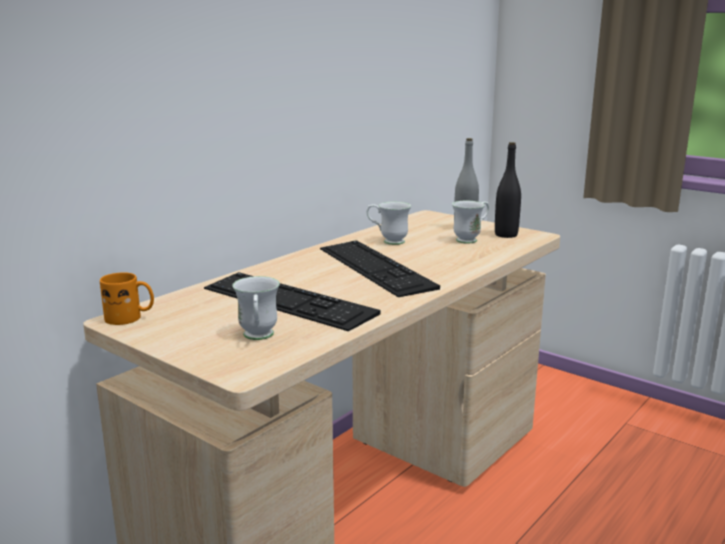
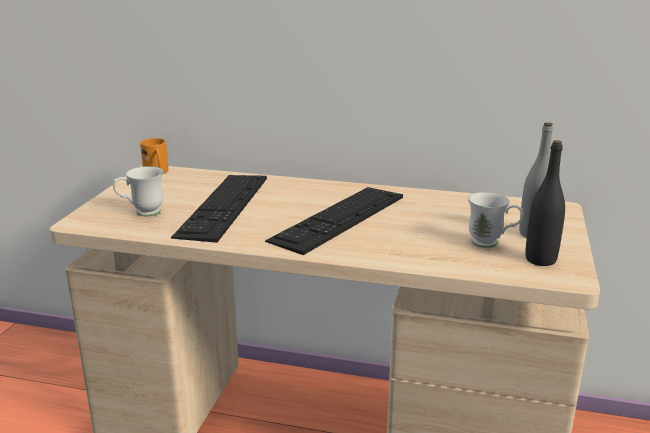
camera: 65 degrees right, 5 degrees up
white mug [367,202,411,245] -> none

